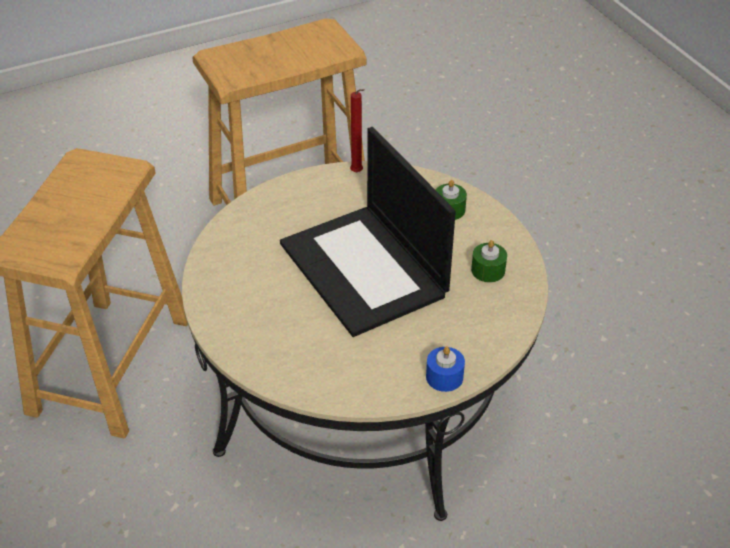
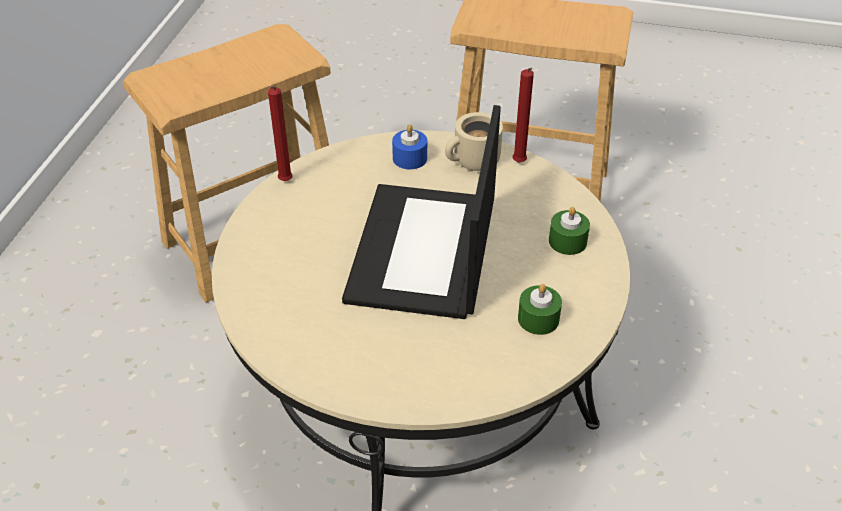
camera: 40 degrees right, 0 degrees up
blue candle [426,346,465,392] -> blue candle moved to [392,124,427,169]
none -> red candle [268,86,293,181]
none -> beige mug [445,112,503,171]

